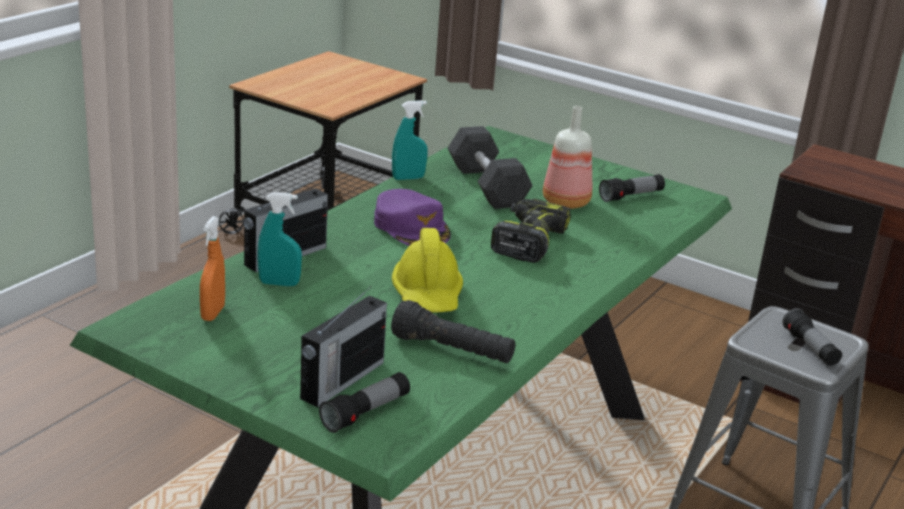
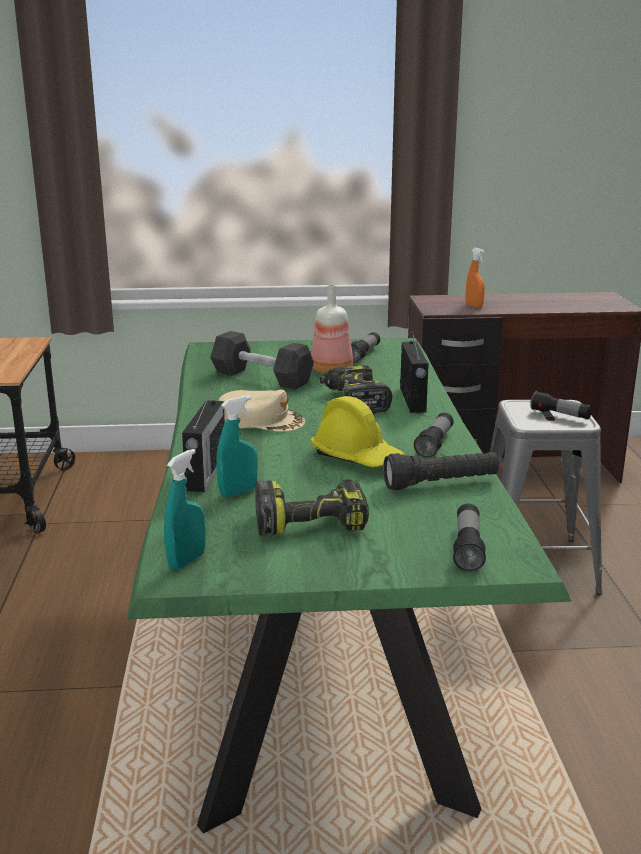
camera: 35 degrees left, 5 degrees down
orange spray bottle [200,216,225,321] -> orange spray bottle moved to [466,248,485,308]
radio [300,286,387,407] -> radio moved to [400,332,429,413]
purple cap [374,189,451,246] -> beige cap [219,390,305,432]
turquoise spray bottle [392,100,428,180] -> turquoise spray bottle moved to [164,449,205,570]
none -> power drill [255,479,369,536]
none -> flashlight [414,413,454,458]

